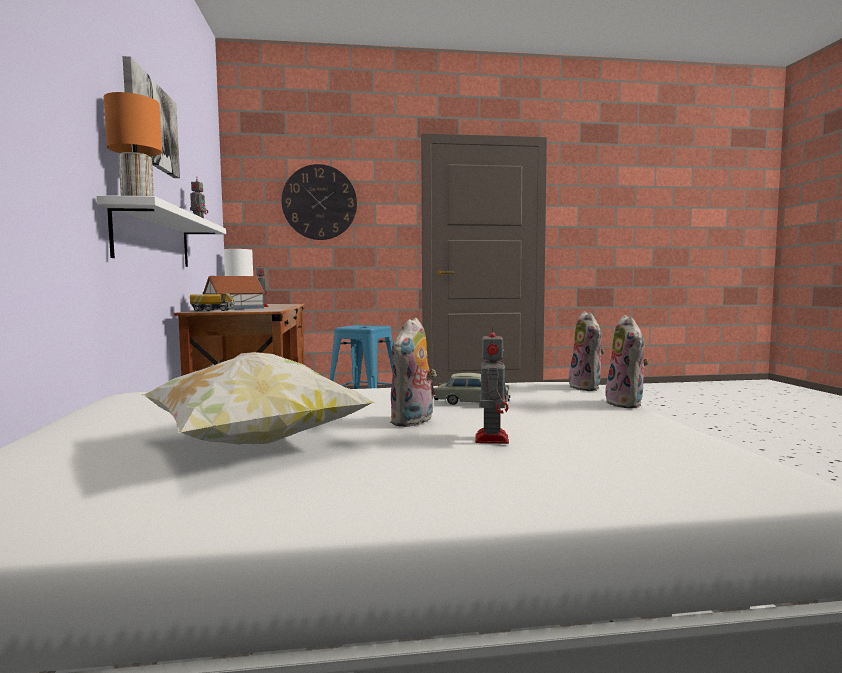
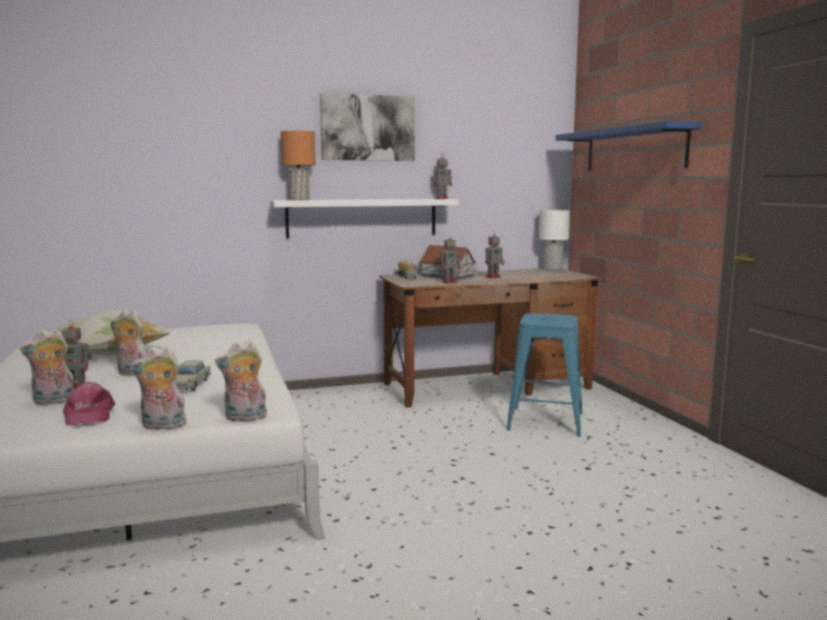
camera: 80 degrees right, 5 degrees up
wall clock [282,164,357,240] -> blue shelf [555,121,702,171]
none -> plush toy [20,328,74,405]
none -> pink cap [63,382,116,425]
none -> toy robot [440,234,461,284]

